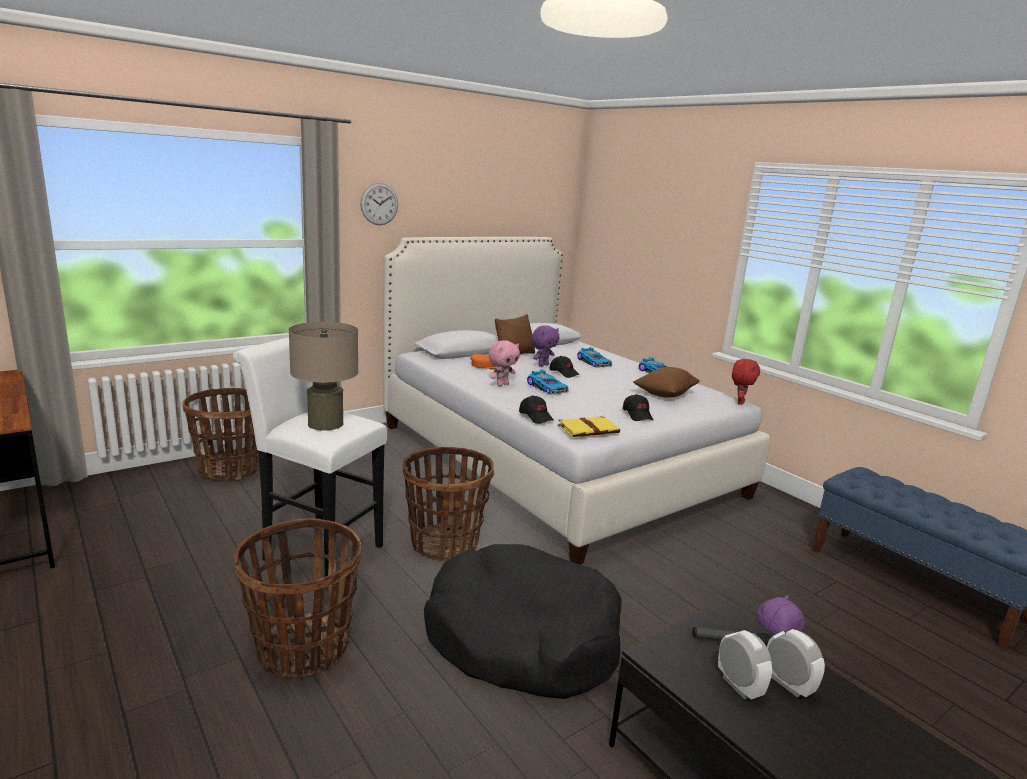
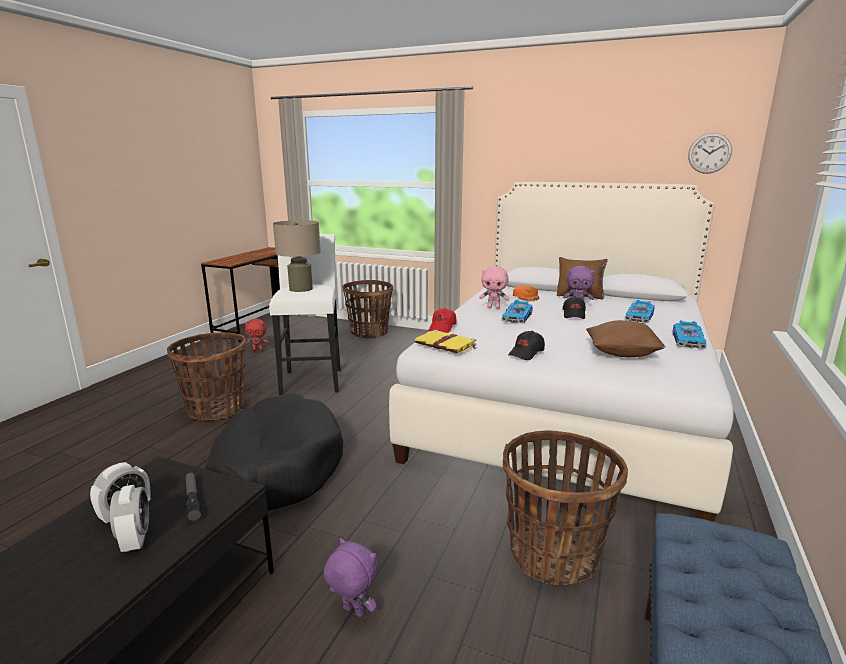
camera: 60 degrees right, 0 degrees up
wall clock [360,183,398,225] -> wall clock moved to [688,133,732,174]
basket [403,447,494,561] -> basket moved to [503,430,628,585]
black cap [519,395,554,424] -> red cap [428,308,456,333]
red plush toy [732,359,760,405] -> red plush toy moved to [244,319,269,351]
alarm clock [767,629,825,697] -> alarm clock turned 45 degrees counterclockwise [110,485,149,552]

